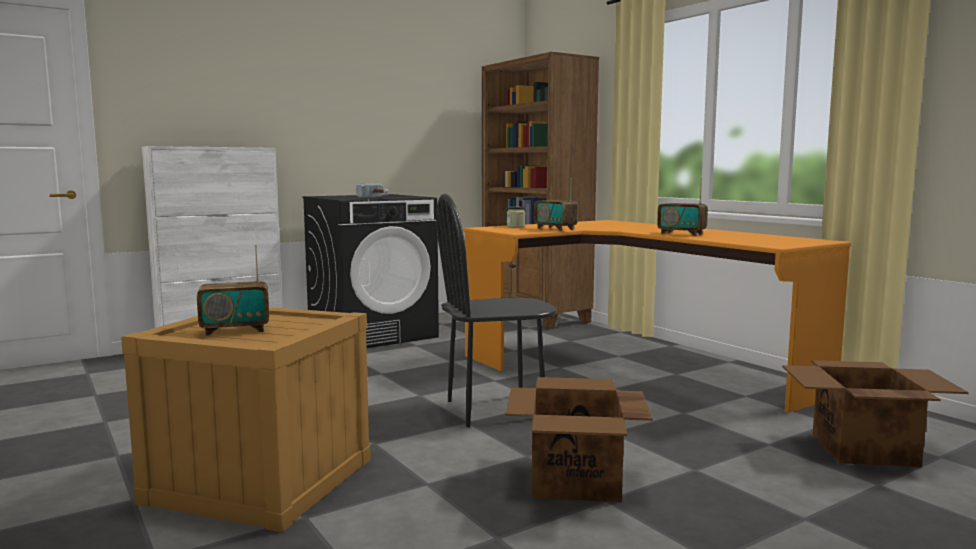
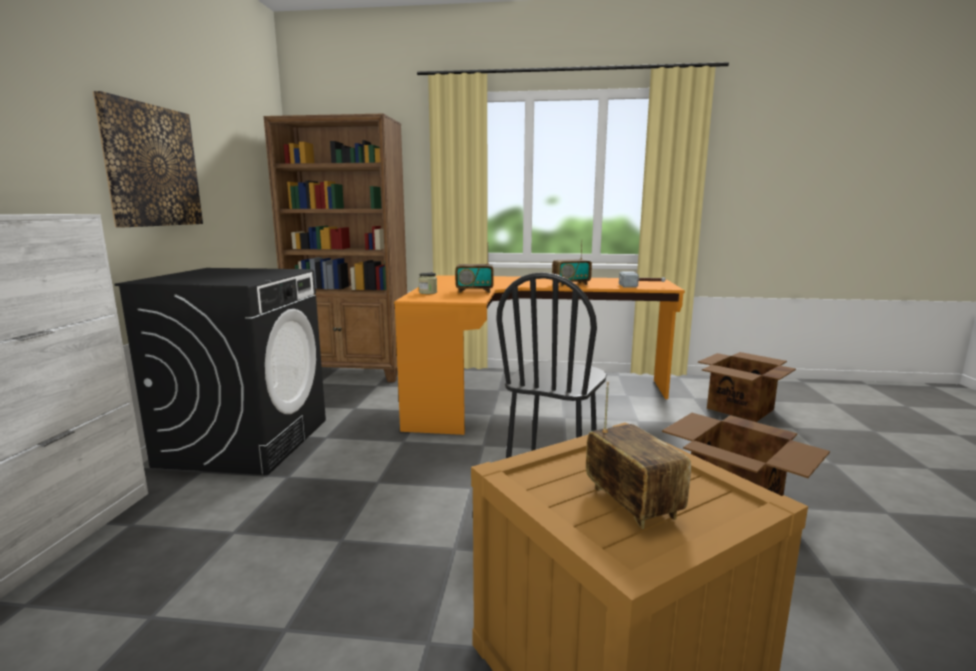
camera: 50 degrees left, 5 degrees up
radio [197,245,269,336] -> radio turned 45 degrees counterclockwise [586,381,691,529]
hammer [356,183,389,198] -> hammer moved to [619,271,666,288]
none -> picture [93,91,203,228]

